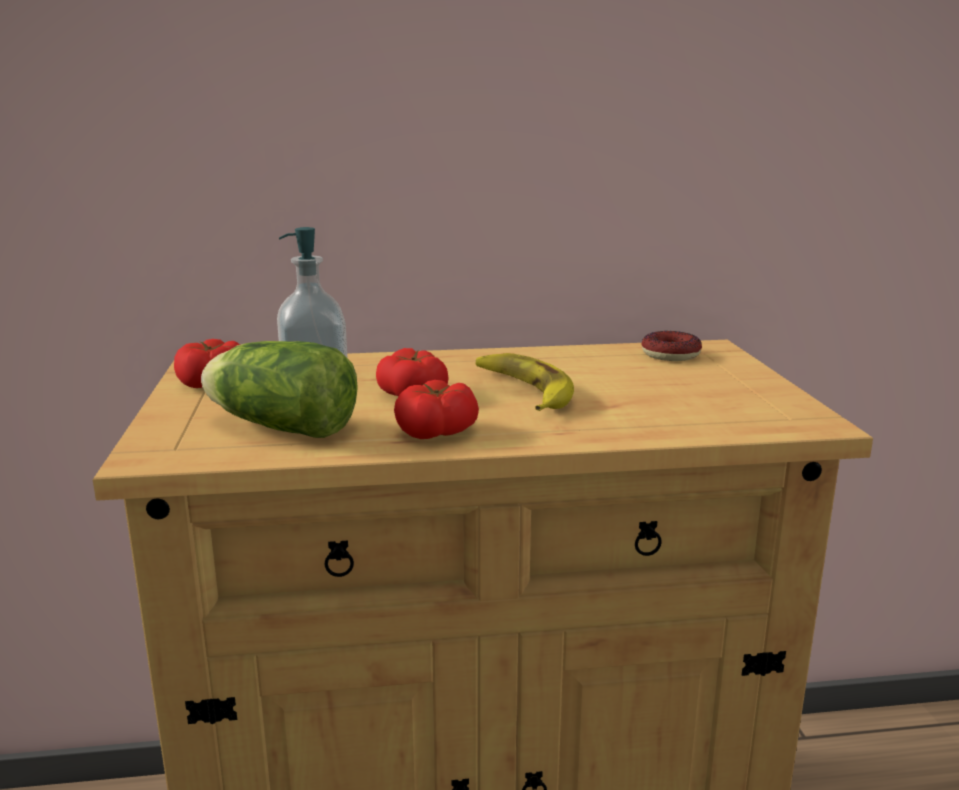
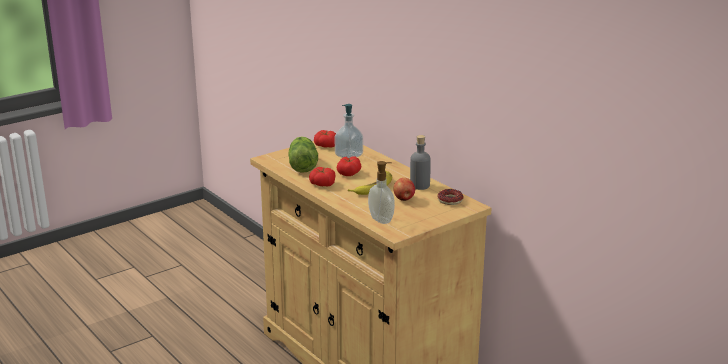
camera: 60 degrees right, 5 degrees up
none -> soap dispenser [368,161,395,224]
none -> apple [393,178,415,201]
none -> grey bottle [410,135,431,190]

